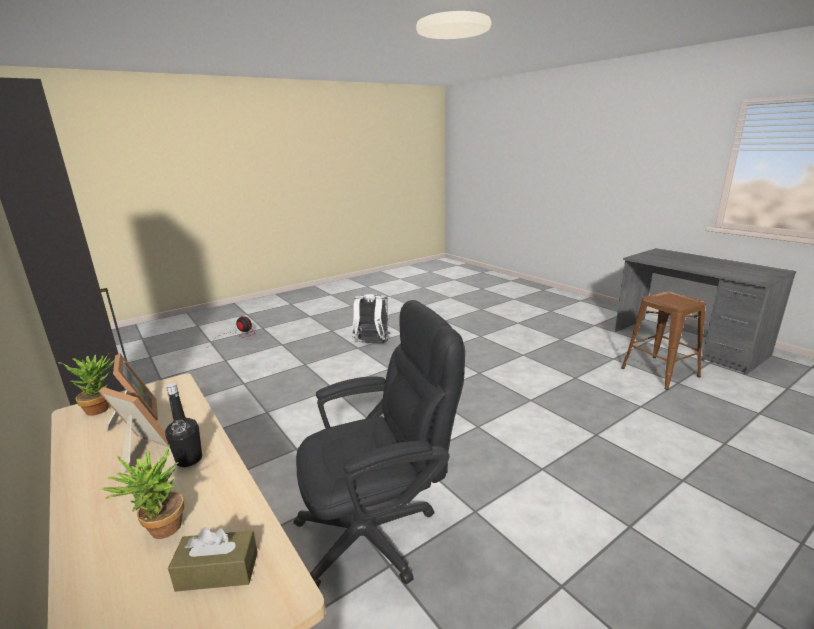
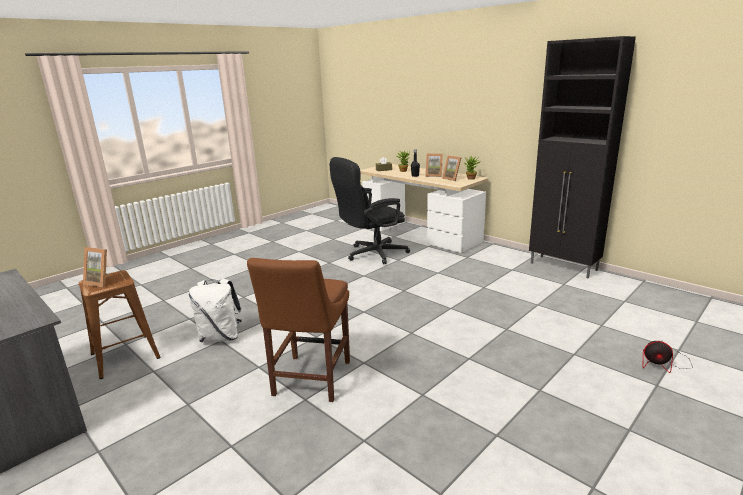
camera: 170 degrees right, 0 degrees up
white backpack [352,294,390,343] -> white backpack moved to [189,278,242,342]
none -> picture frame [83,247,110,287]
none -> brown chair [247,258,350,402]

